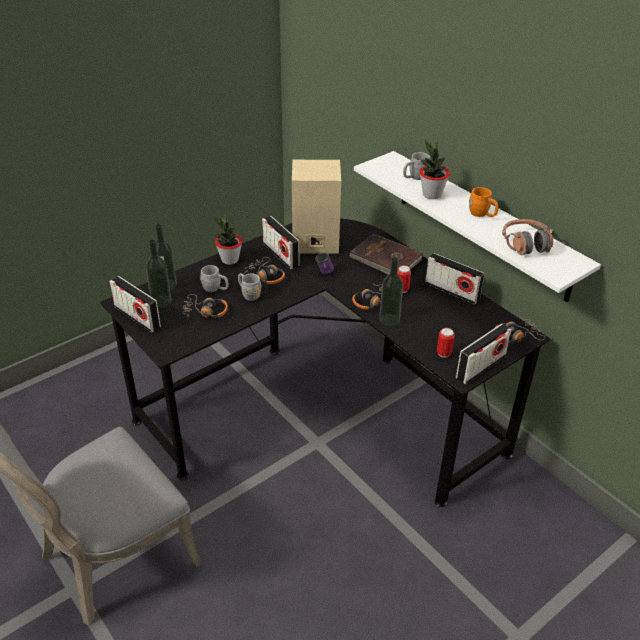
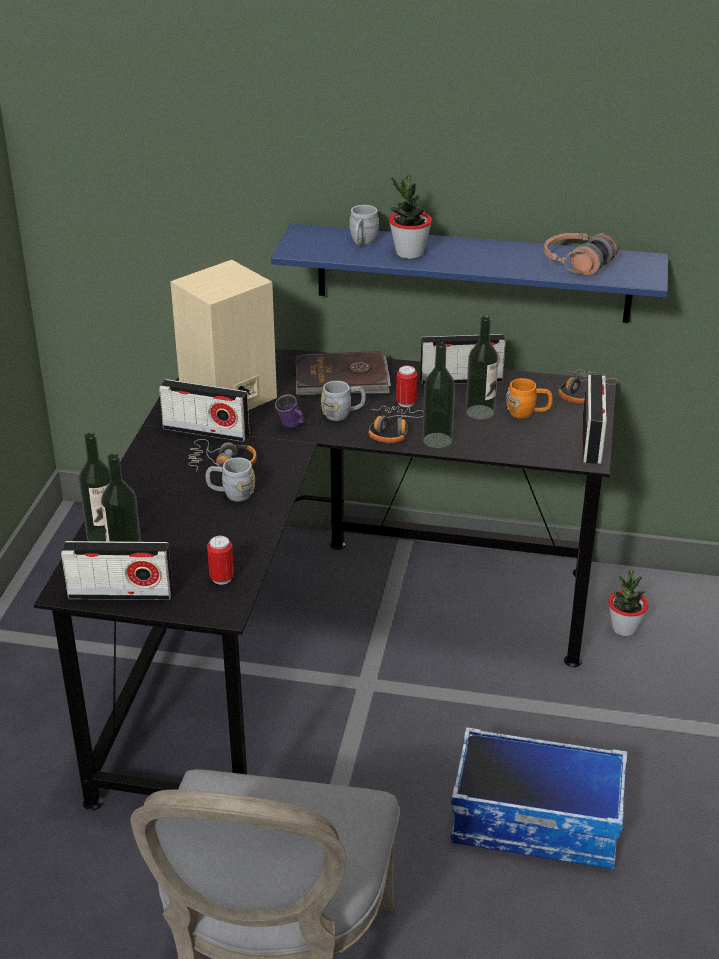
camera: 40 degrees left, 5 degrees down
headphones [182,294,228,318] -> none
grey mug [200,265,229,292] -> grey mug moved to [321,381,366,421]
potted plant [213,215,242,265] -> potted plant moved to [608,570,648,636]
white shelf [354,151,601,302] -> blue shelf [271,224,668,323]
can [437,328,455,358] -> can moved to [207,535,234,585]
orange mug [469,187,499,217] -> orange mug moved to [506,378,553,419]
none -> storage box [451,727,628,869]
none -> bottle [466,316,498,420]

